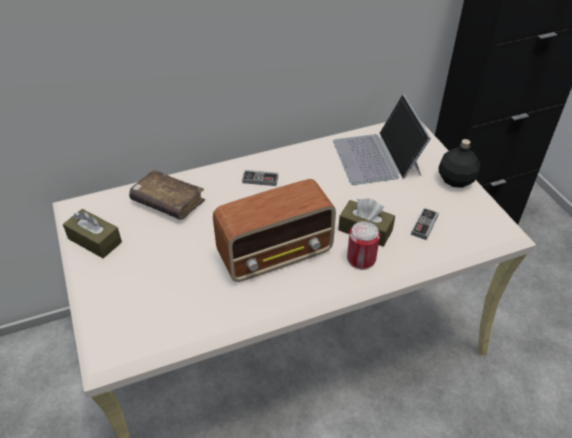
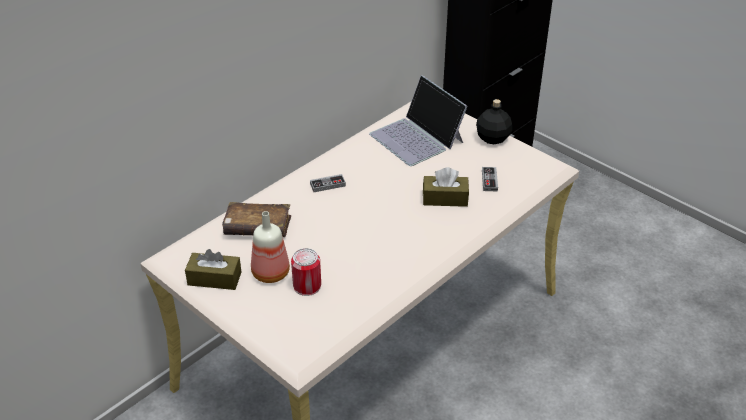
camera: 25 degrees left, 5 degrees down
radio [213,179,336,282] -> none
can [347,221,380,270] -> can moved to [291,248,321,296]
none -> bottle [251,211,290,283]

